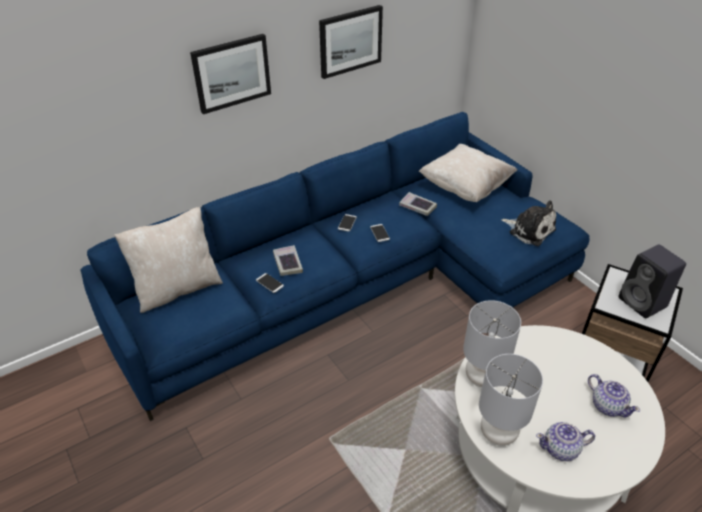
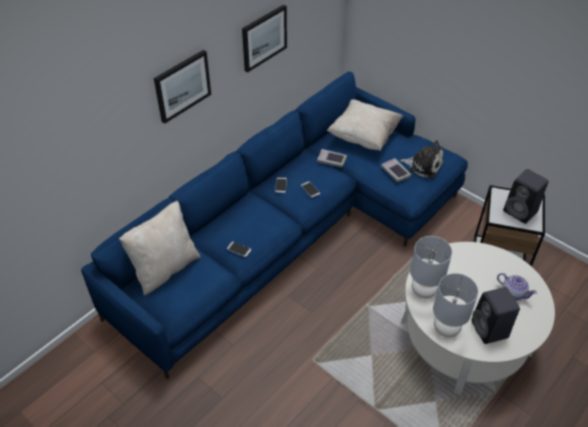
camera: 15 degrees left, 5 degrees up
book [273,245,303,276] -> book moved to [381,158,411,182]
teapot [536,422,595,461] -> black speaker [471,287,520,344]

